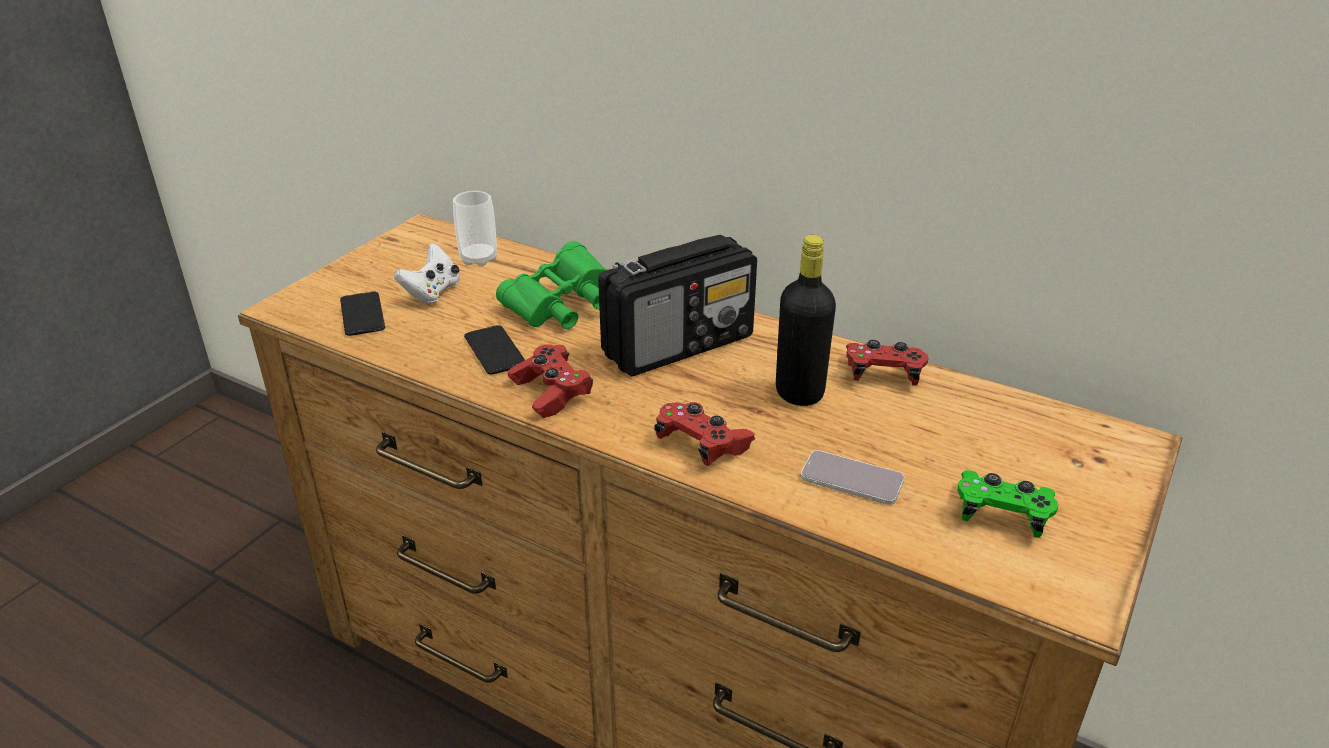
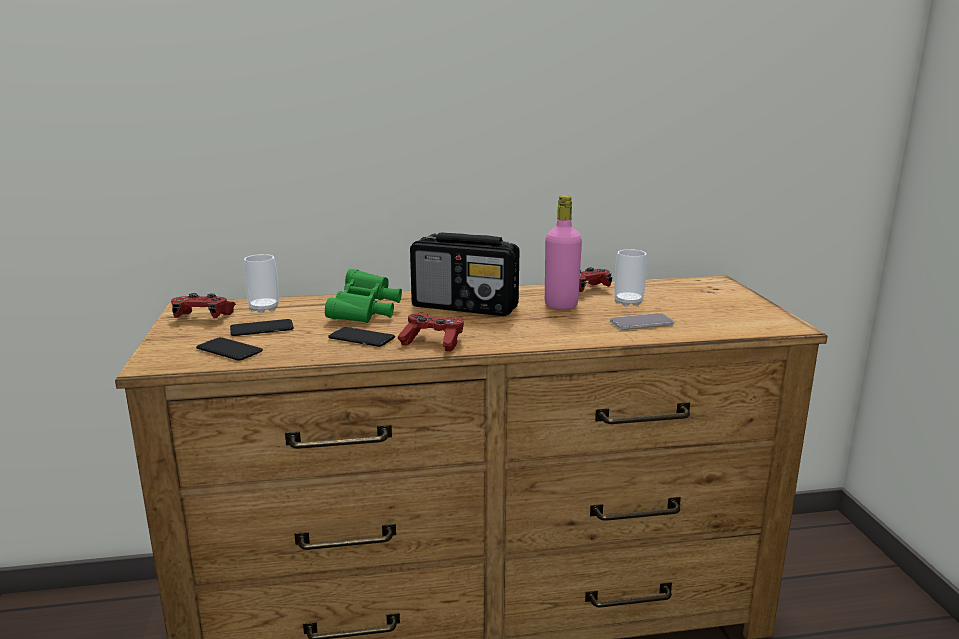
camera: 40 degrees left, 15 degrees down
white game controller [394,243,460,304] -> phone [230,319,294,336]
radio [598,235,757,376] -> radio turned 90 degrees clockwise [410,233,519,316]
red game controller [654,402,755,466] -> red game controller moved to [171,293,236,318]
black bottle [776,235,836,406] -> pink bottle [545,195,582,309]
green game controller [957,470,1058,538] -> none
none -> cup [614,249,647,307]

